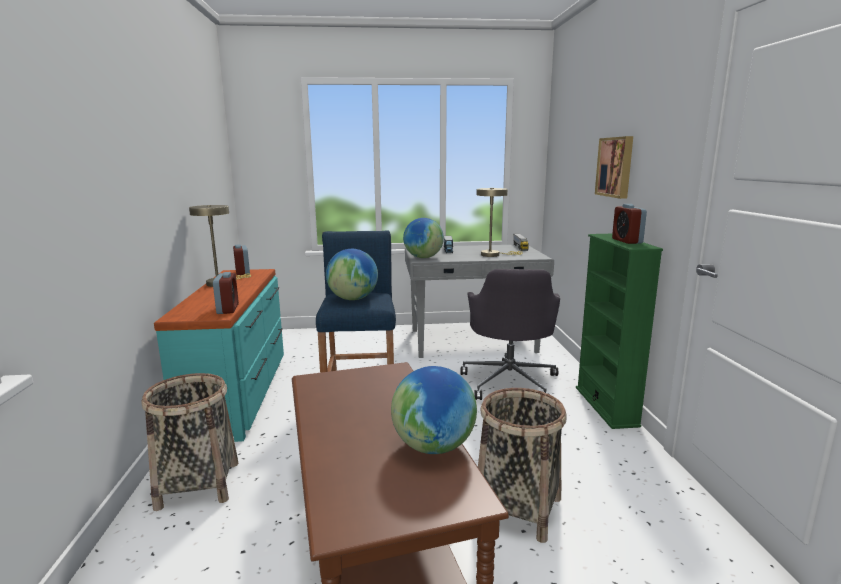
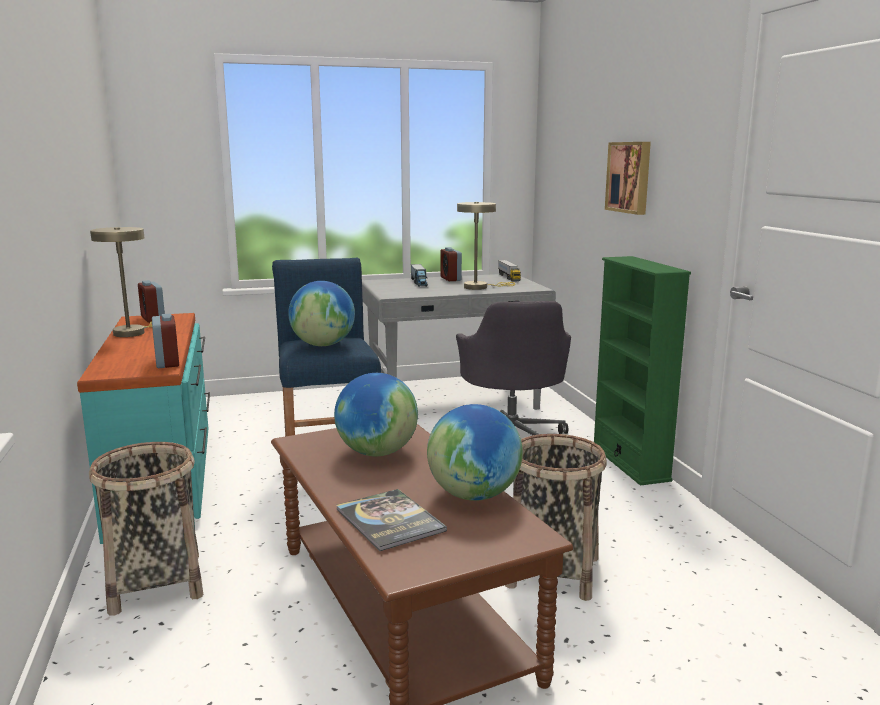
camera: 10 degrees left, 0 degrees up
globe [403,218,444,258] -> globe moved to [334,373,418,456]
alarm clock [612,204,647,244] -> alarm clock moved to [440,247,462,281]
none -> book [336,489,447,551]

